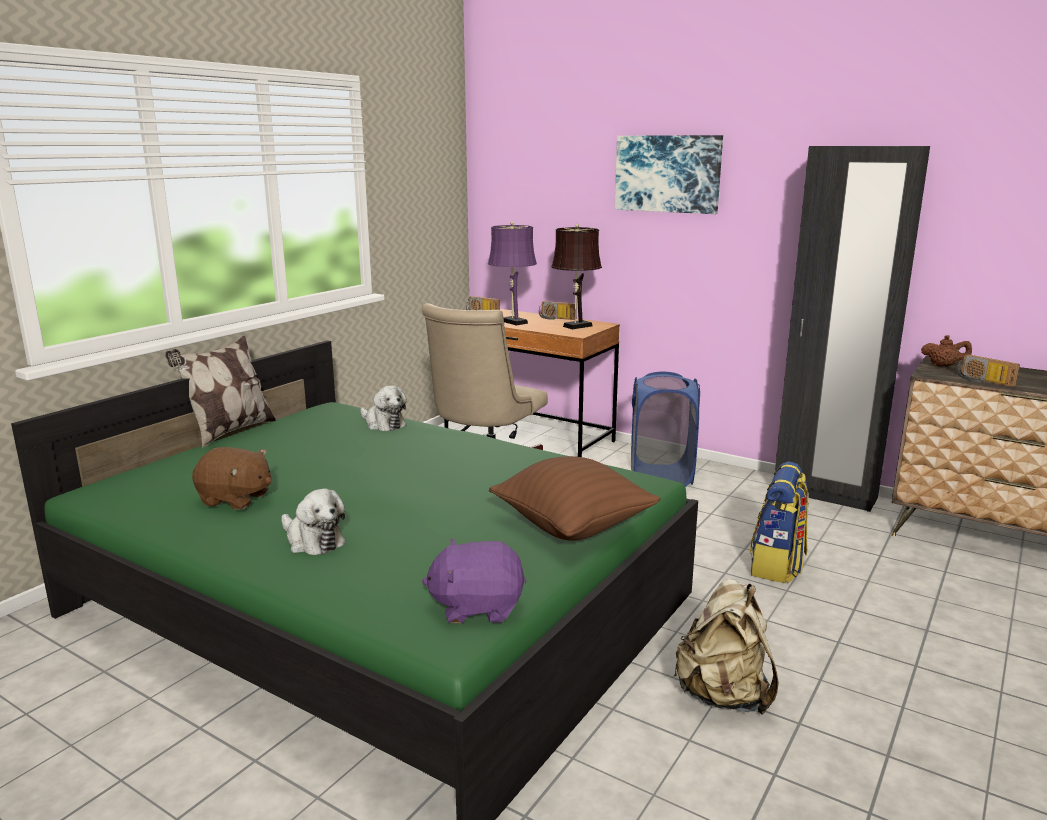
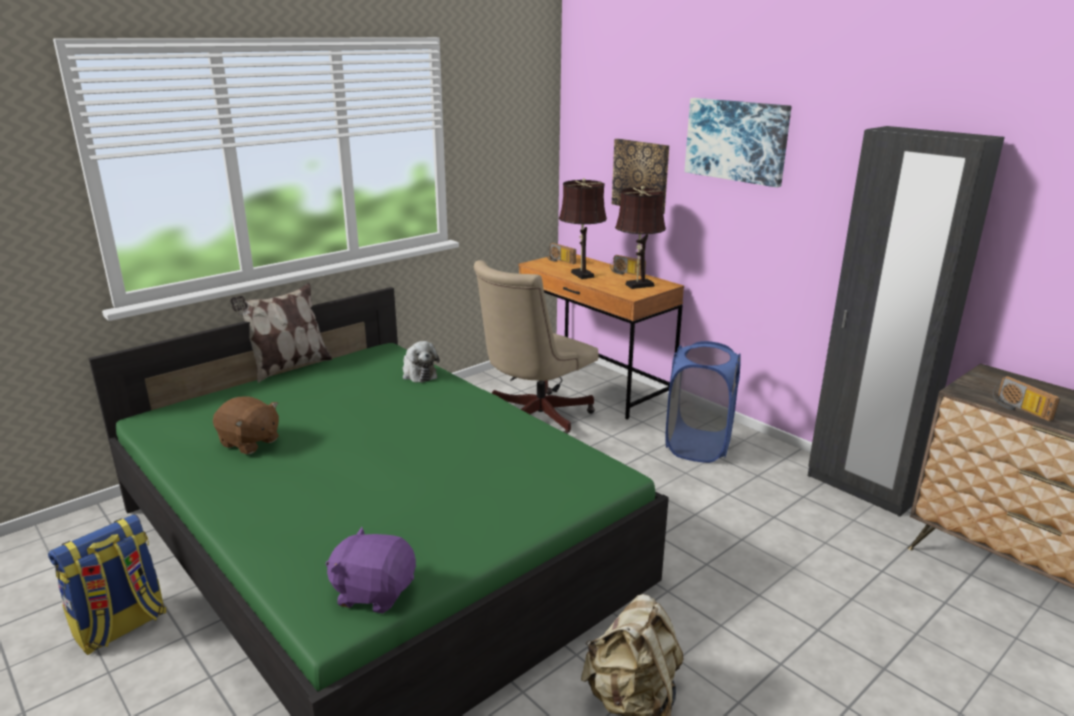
camera: 15 degrees right, 5 degrees up
plush toy [281,488,346,555] -> none
purple table lamp [488,222,537,326] -> brown table lamp [559,178,607,279]
brown pillow [489,456,661,541] -> none
backpack [750,462,809,583] -> backpack moved to [48,514,166,655]
brown teapot [921,335,972,367] -> none
none -> picture [612,139,669,214]

